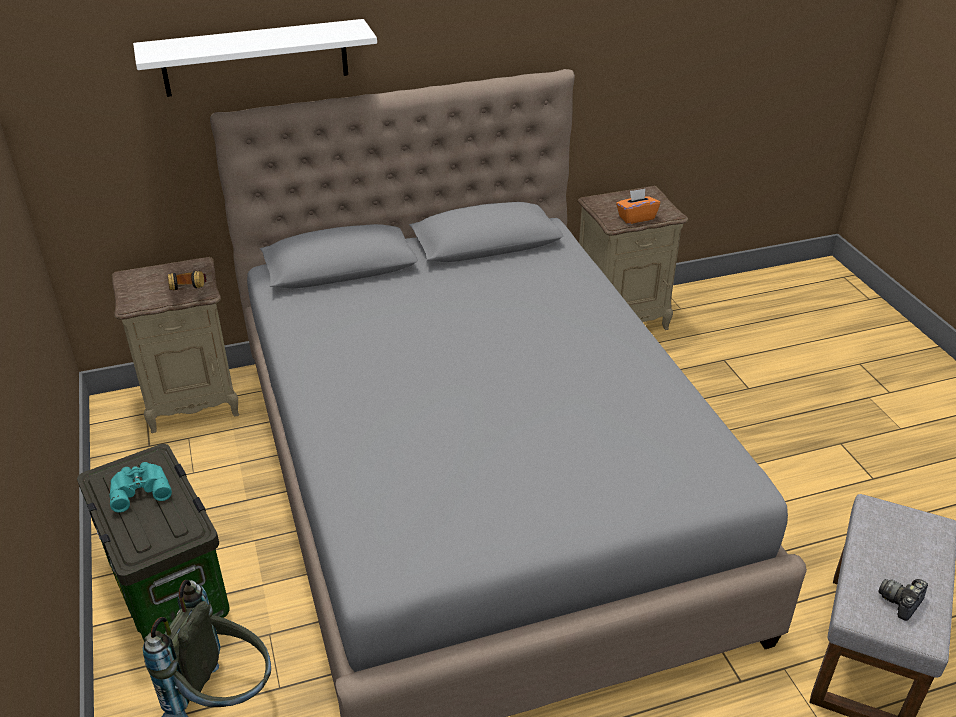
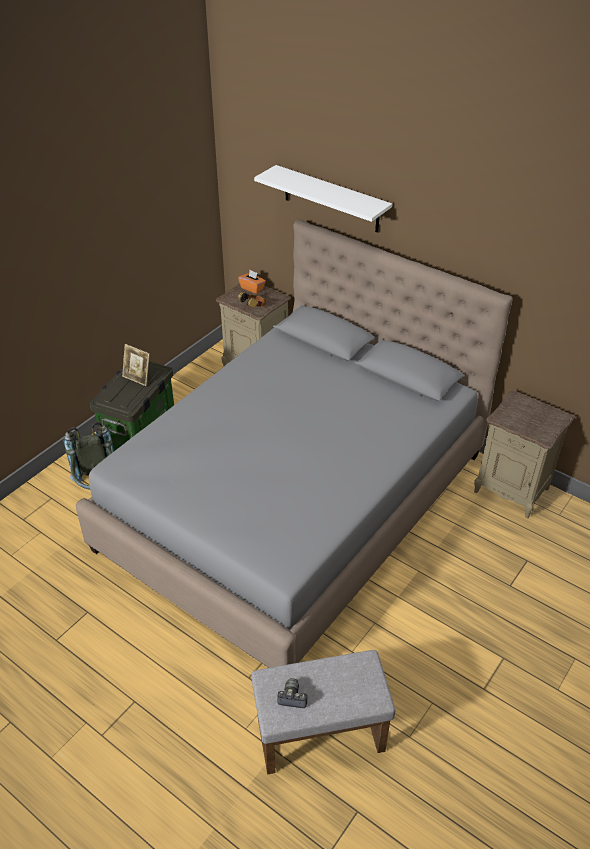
camera: 55 degrees right, 5 degrees up
turquoise binoculars [109,462,172,513] -> picture frame [122,344,150,386]
orange tissue box [616,189,660,224] -> orange tissue box moved to [238,270,266,294]

